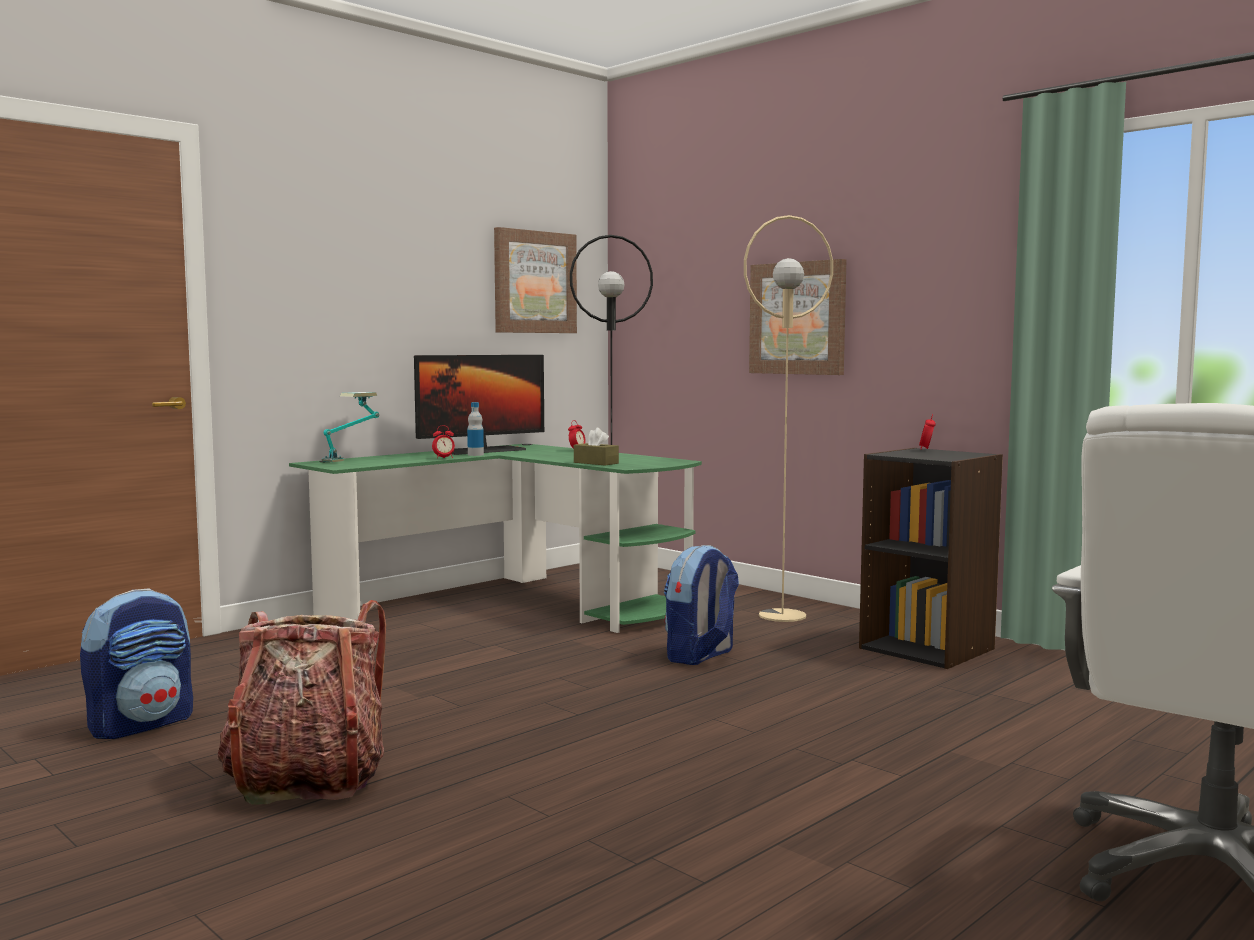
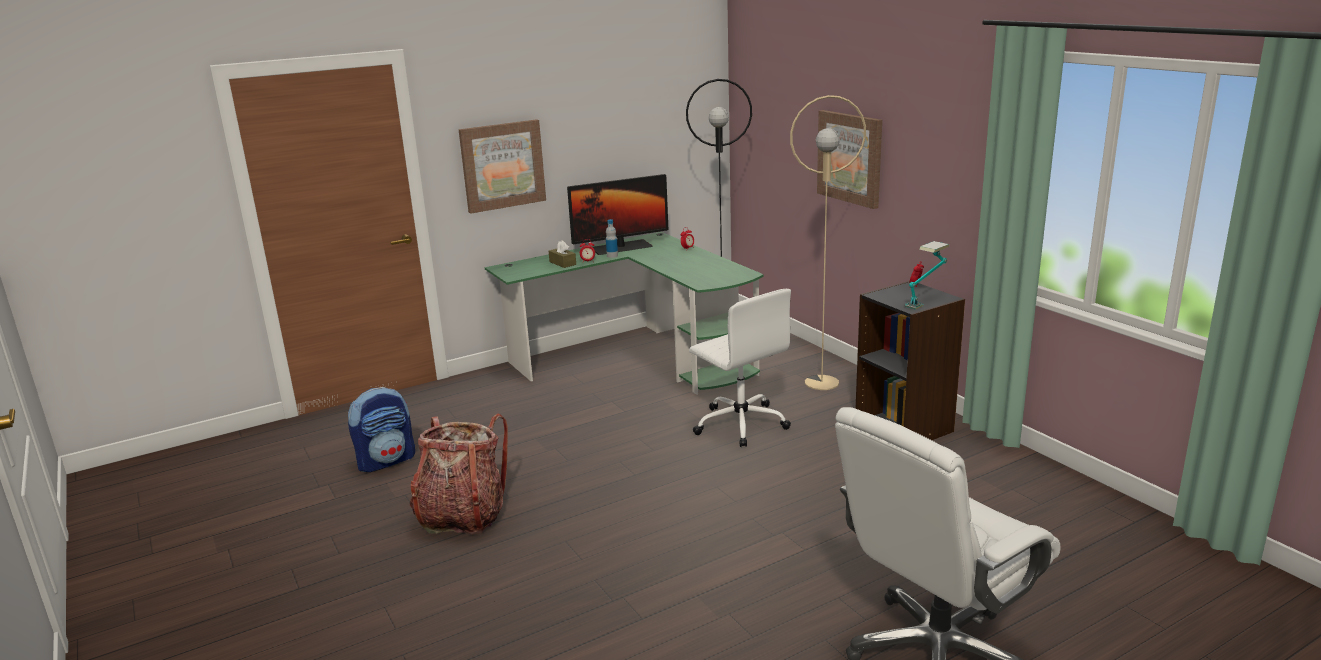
camera: 15 degrees right, 15 degrees up
table lamp [322,392,379,462] -> table lamp moved to [905,241,950,310]
picture [494,227,577,333] -> picture moved to [459,119,546,214]
brown tissue box [574,428,619,465] -> brown tissue box moved to [549,240,576,268]
backpack [664,545,739,665] -> white office chair [689,289,791,447]

